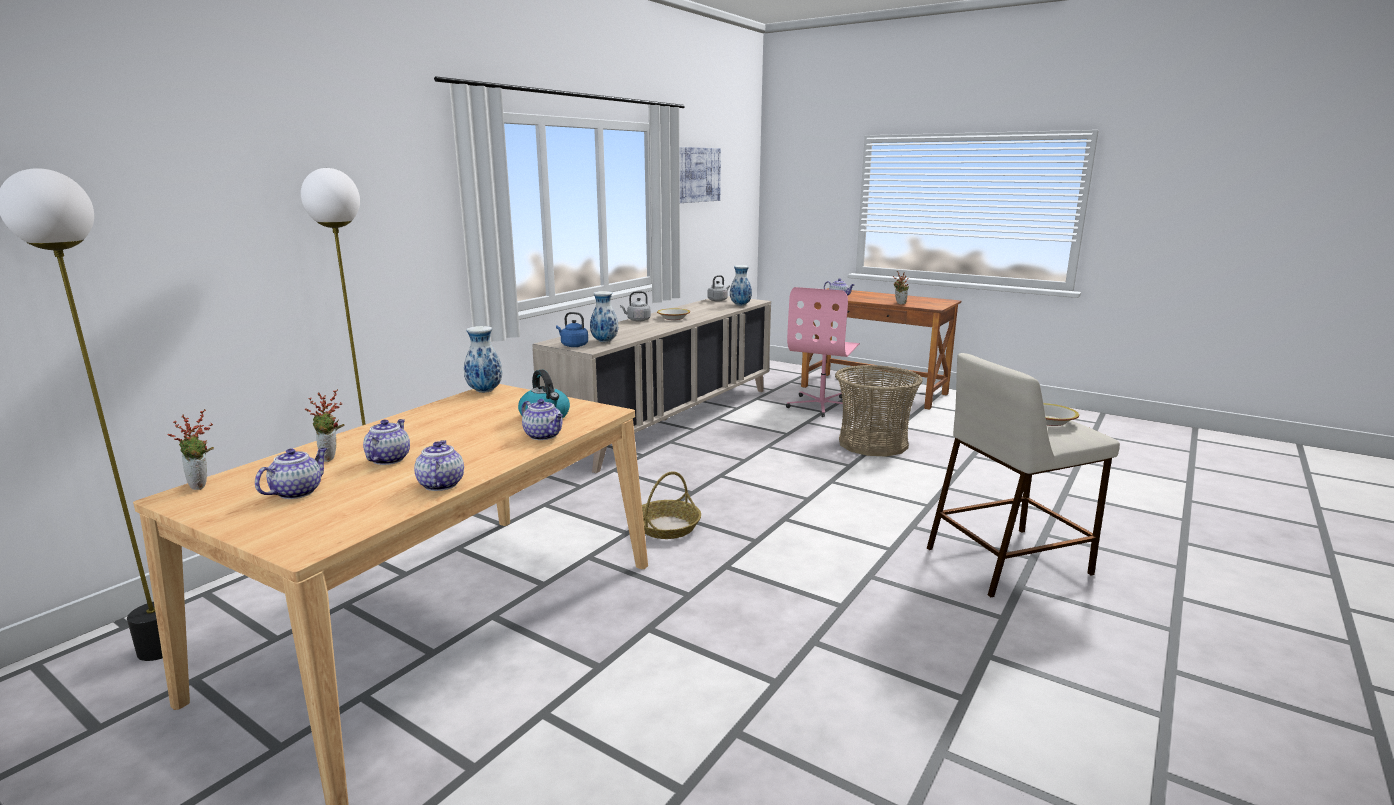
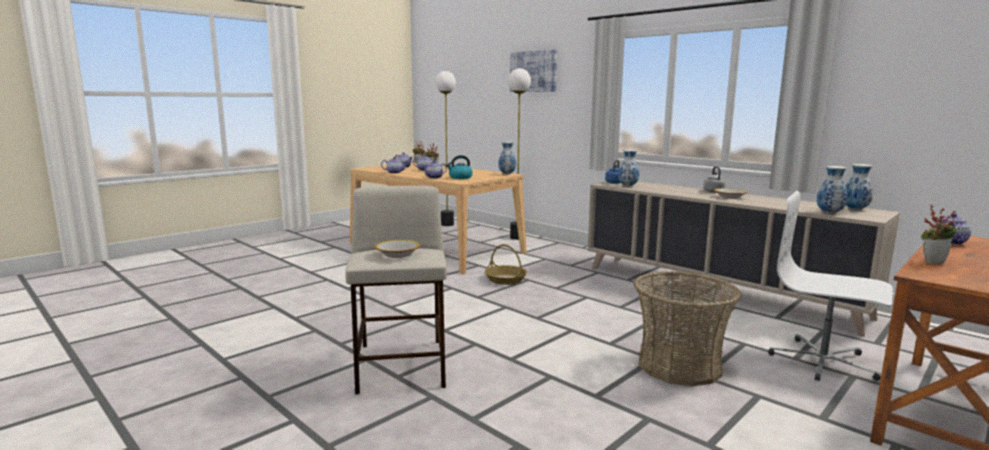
camera: 100 degrees right, 5 degrees down
picture [679,147,721,203] -> picture moved to [510,49,557,92]
grey kettle [707,275,730,301] -> vase [845,164,873,210]
pink office chair [786,287,860,417] -> white office chair [768,191,893,381]

